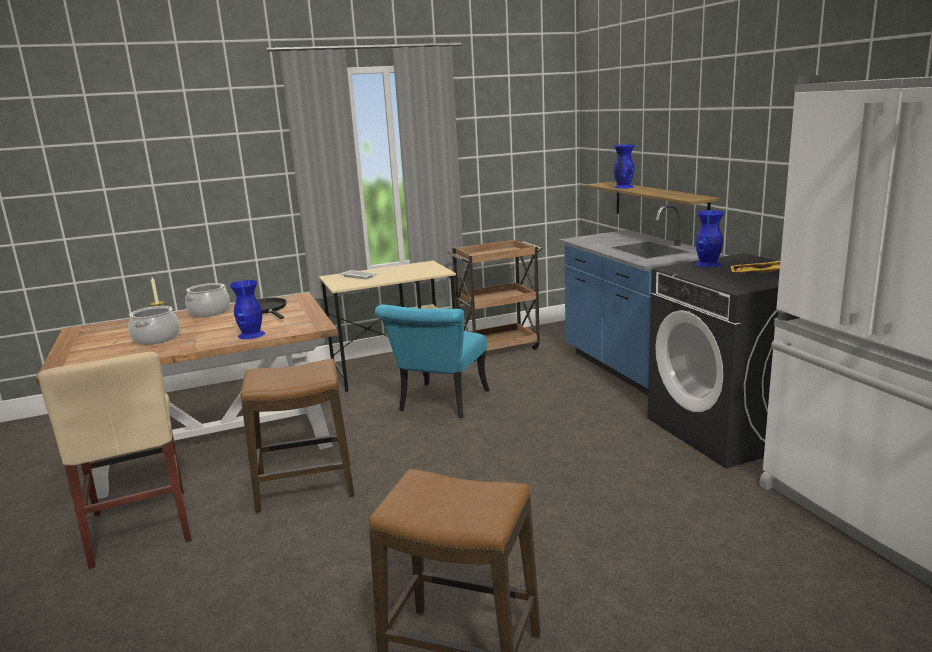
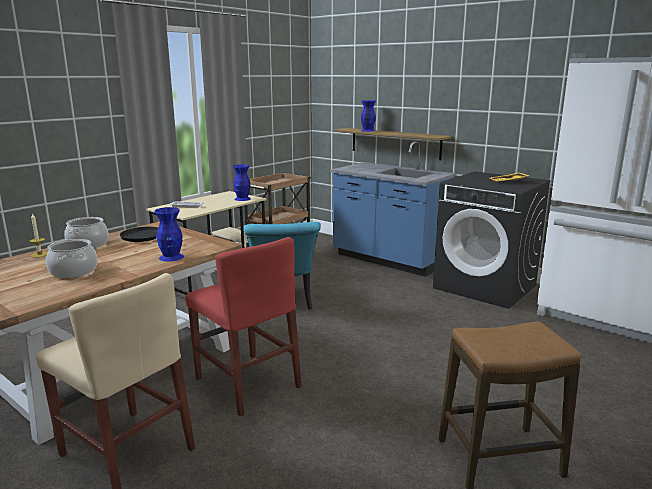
camera: 30 degrees left, 0 degrees up
stool [240,359,355,513] -> red chair [186,237,302,417]
blue vase [695,210,725,267] -> blue vase moved to [233,164,251,201]

